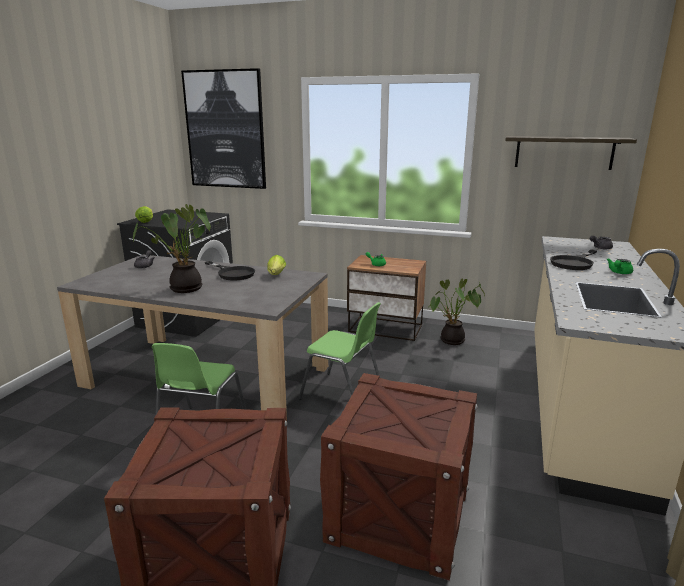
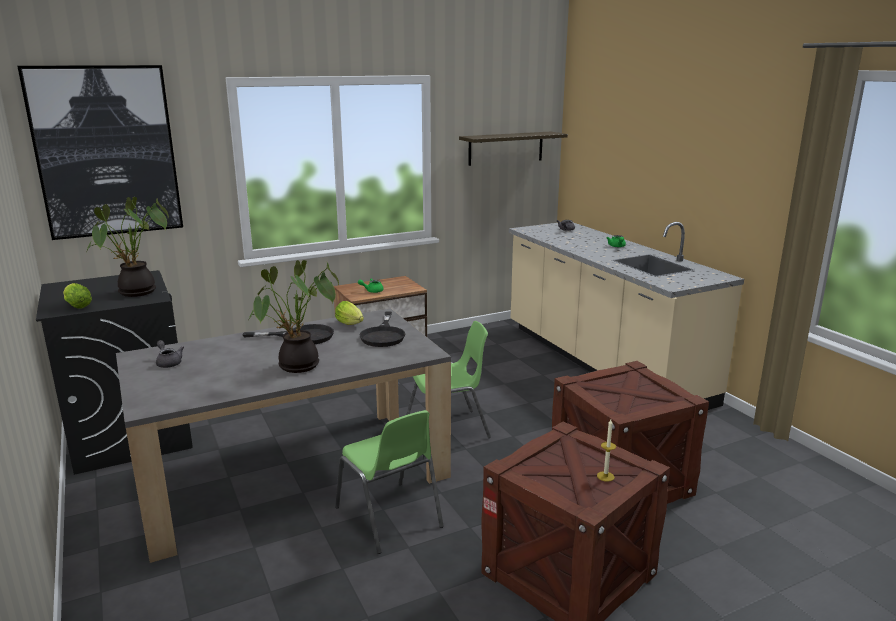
camera: 45 degrees left, 0 degrees up
potted plant [427,279,485,345] -> potted plant moved to [87,197,169,297]
black frying pan [550,250,597,270] -> black frying pan moved to [360,311,405,347]
none -> candle [597,420,616,482]

